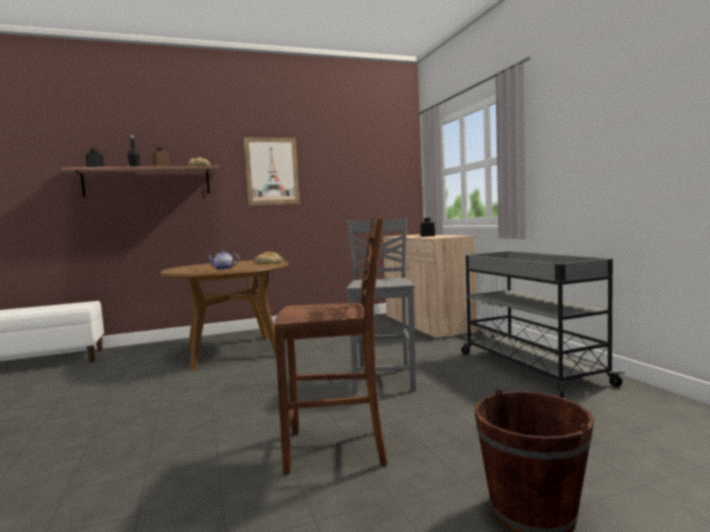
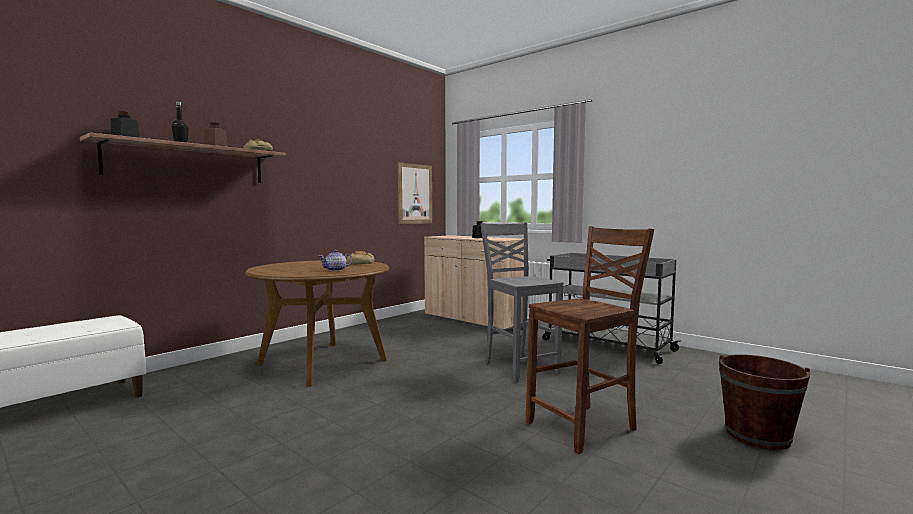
camera: 30 degrees left, 0 degrees up
picture [244,137,300,206] -> picture moved to [398,162,432,224]

